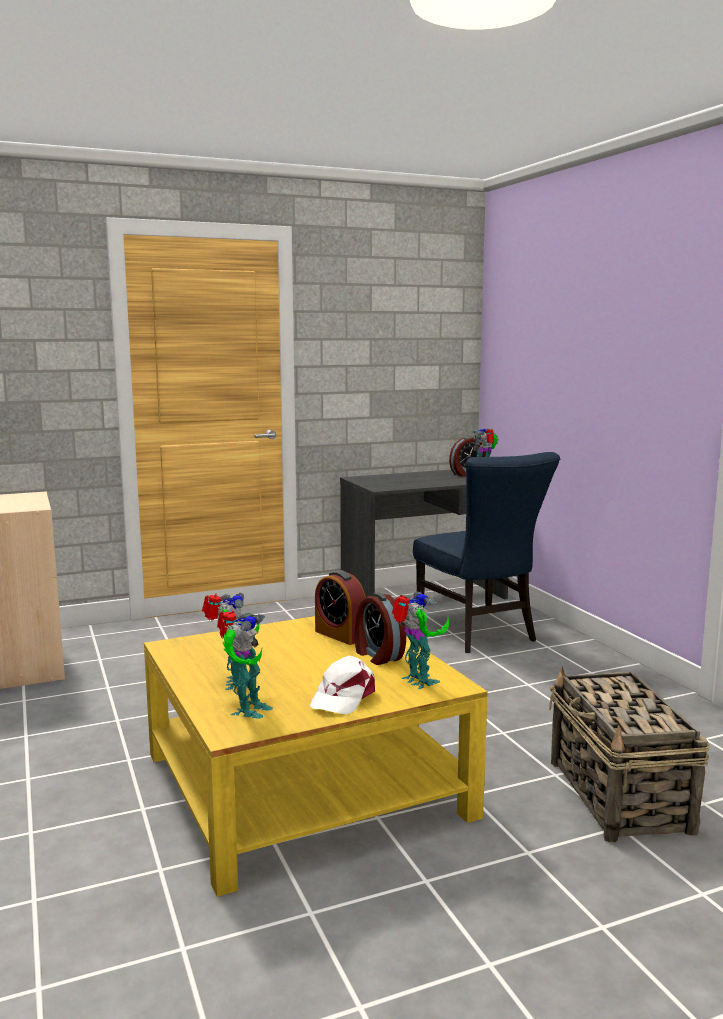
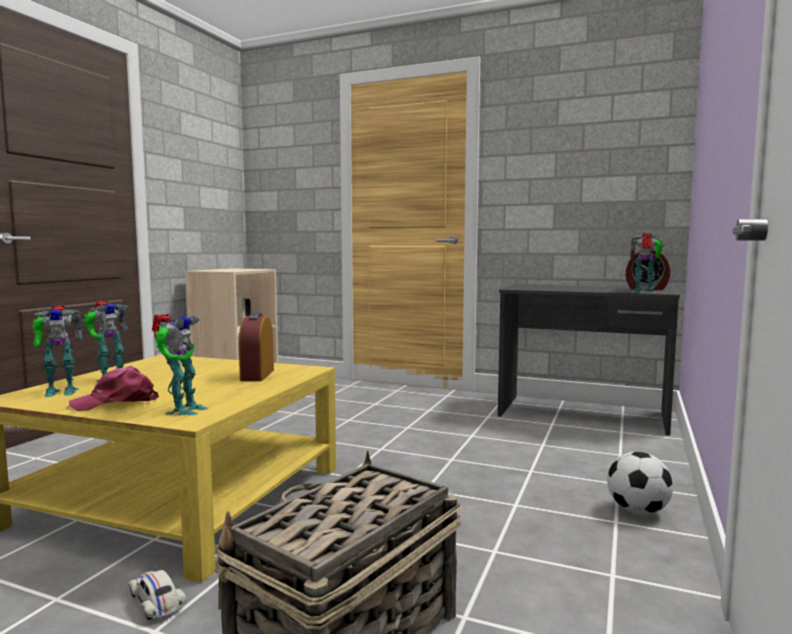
camera: 45 degrees right, 5 degrees down
white cap [310,656,375,715] -> pink cap [69,366,159,411]
alarm clock [355,592,406,665] -> none
blue chair [413,452,560,653] -> none
none -> white toy car [128,570,186,620]
none -> football [607,452,673,515]

